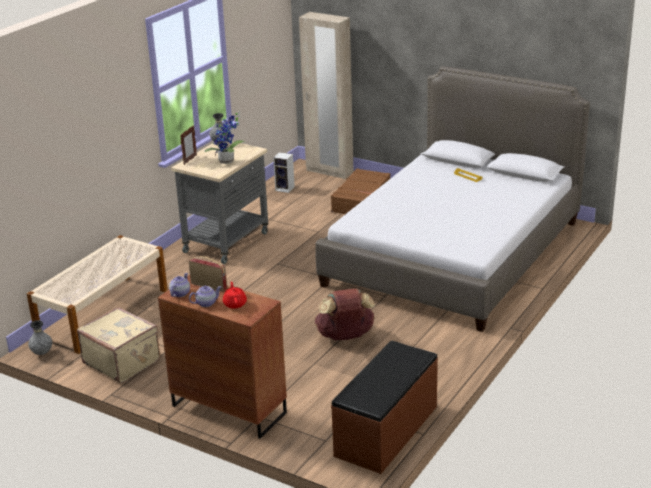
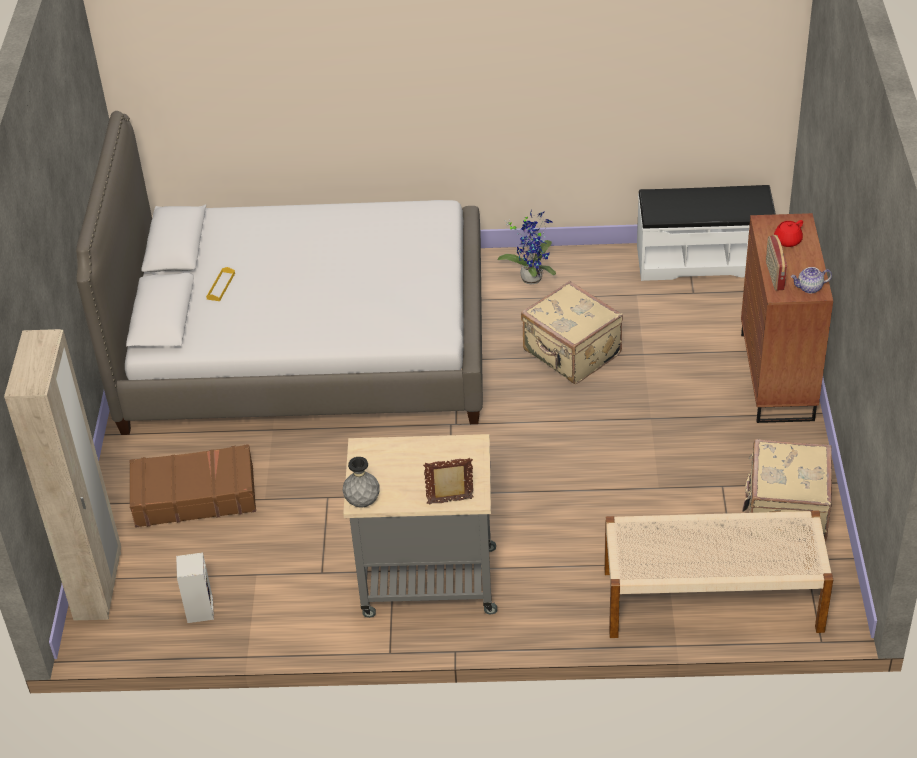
camera: 120 degrees left, 15 degrees up
grey vase [28,320,52,355] -> none
teapot [189,286,222,307] -> none
potted plant [204,112,245,164] -> potted plant moved to [497,210,556,285]
brown backpack [315,288,375,340] -> beige suitcase [521,281,623,384]
brown bench [331,341,438,474] -> white bench [637,185,776,281]

